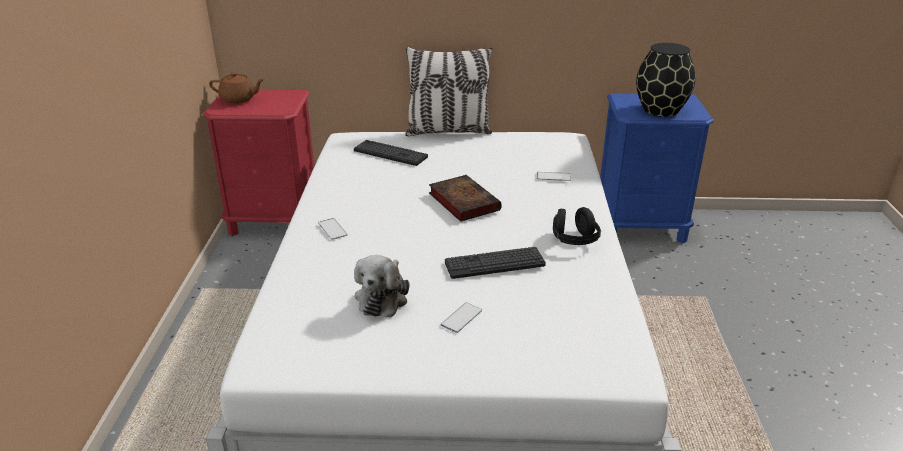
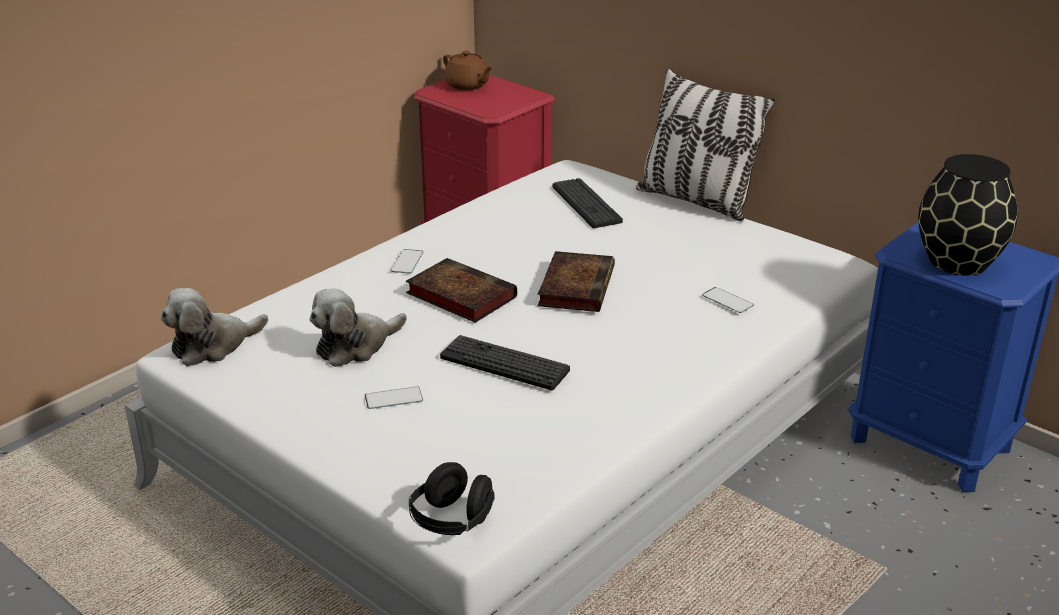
camera: 40 degrees right, 0 degrees up
black headphones [553,207,601,245] -> black headphones moved to [409,462,495,535]
none -> plush toy [161,288,268,366]
none -> book [406,258,517,323]

